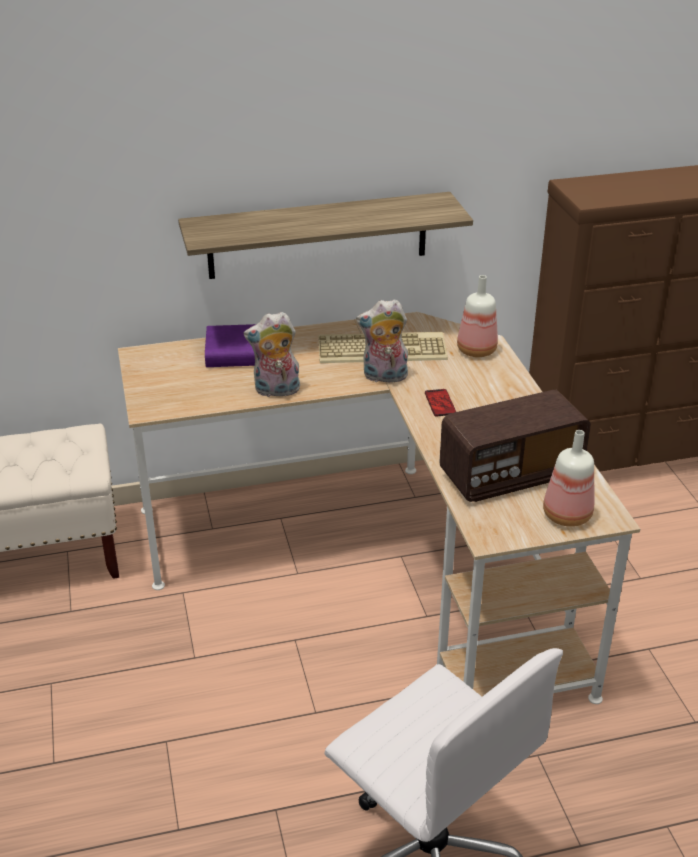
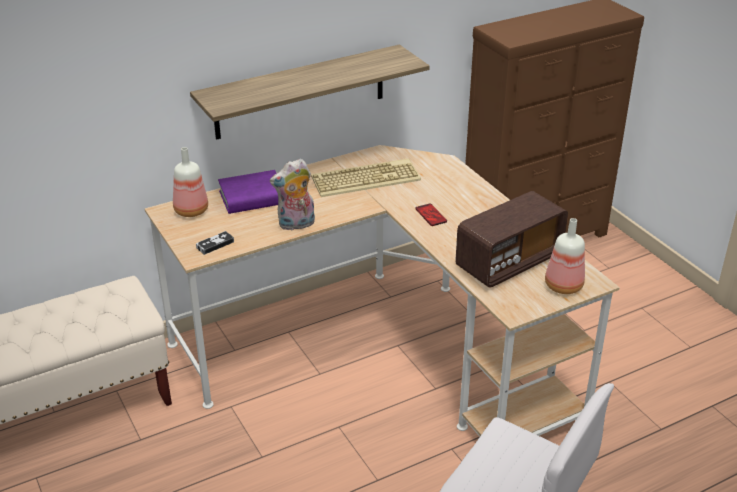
camera: 15 degrees left, 0 degrees up
plush toy [356,299,409,383] -> none
bottle [457,275,498,357] -> bottle moved to [173,147,208,217]
none -> game controller [196,231,234,255]

